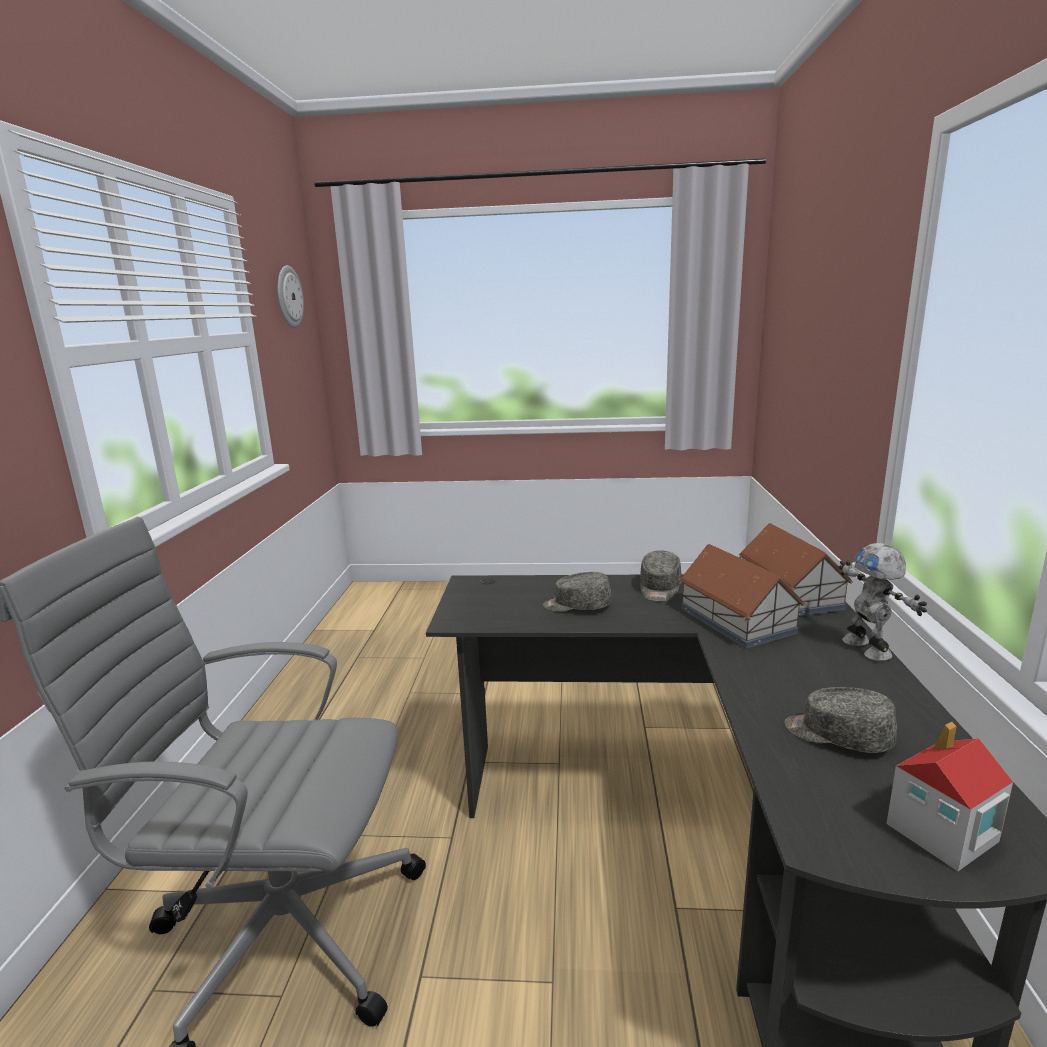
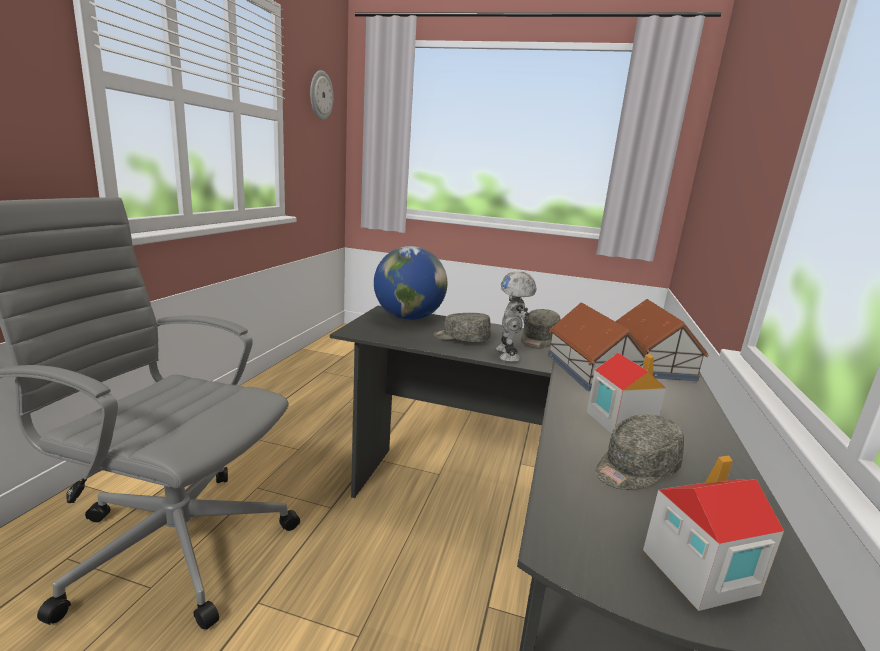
camera: 10 degrees right, 0 degrees up
grey cap [784,687,897,753] -> grey cap turned 75 degrees counterclockwise [595,414,684,490]
toy robot [839,543,927,661] -> toy robot moved to [496,271,536,362]
none -> globe [374,246,447,320]
none -> toy house [587,353,666,434]

